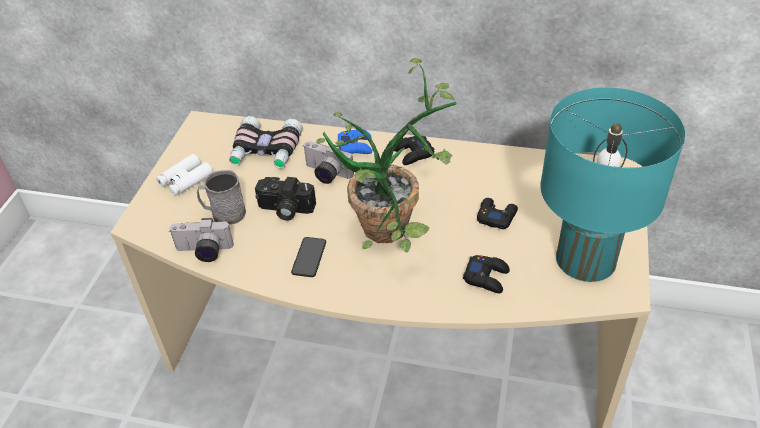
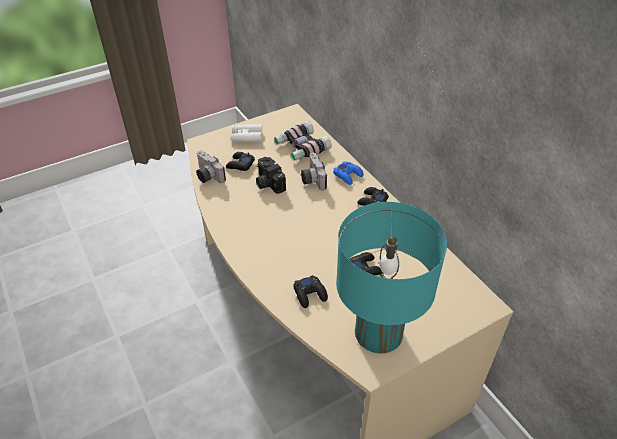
camera: 45 degrees right, 0 degrees up
grey mug [197,170,246,224] -> black game controller [226,152,255,171]
phone [291,237,326,277] -> none
potted plant [316,58,457,253] -> none

